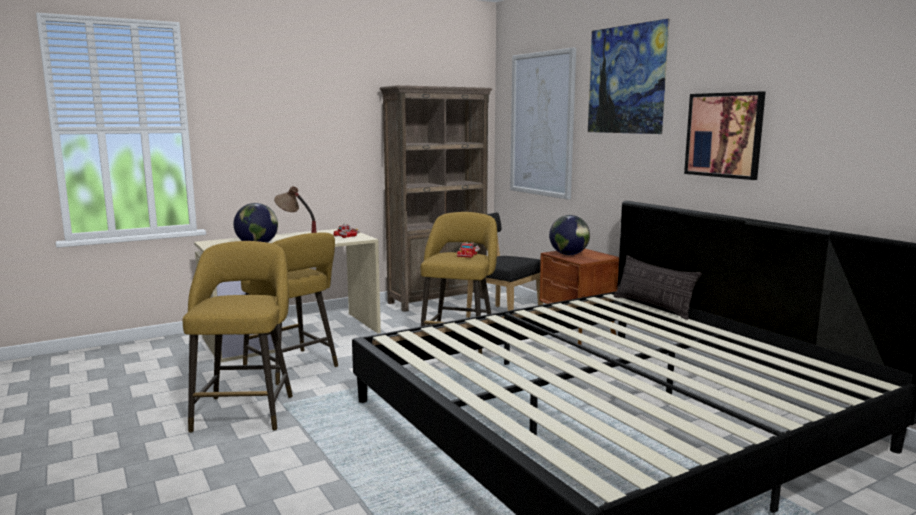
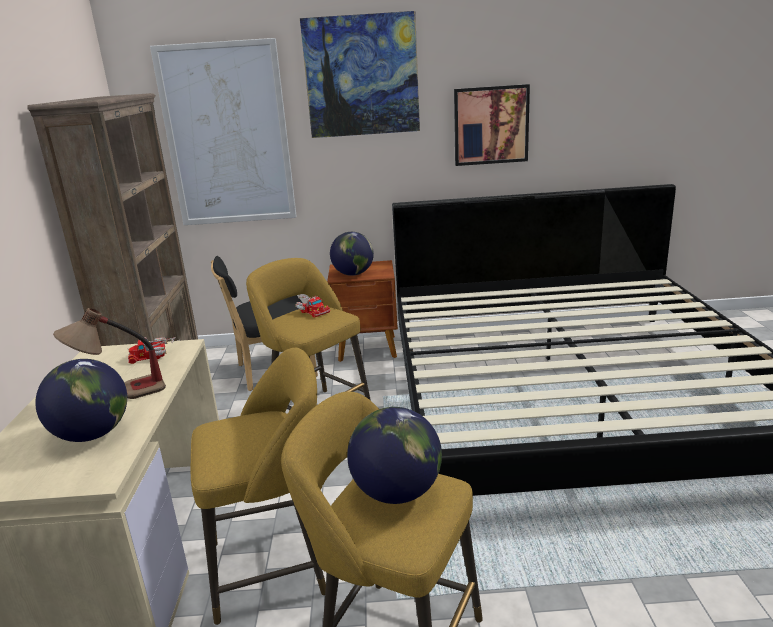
camera: 60 degrees left, 10 degrees up
pillow [614,255,701,320] -> none
none -> globe [347,407,442,504]

